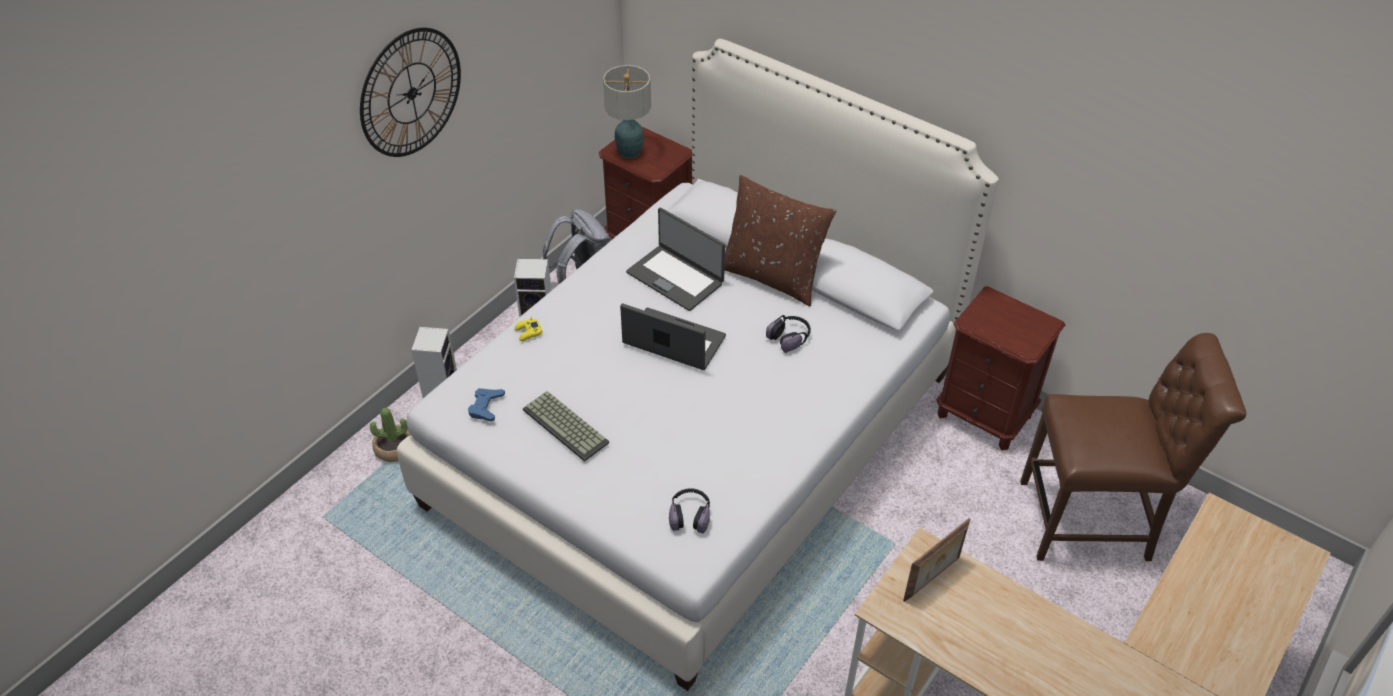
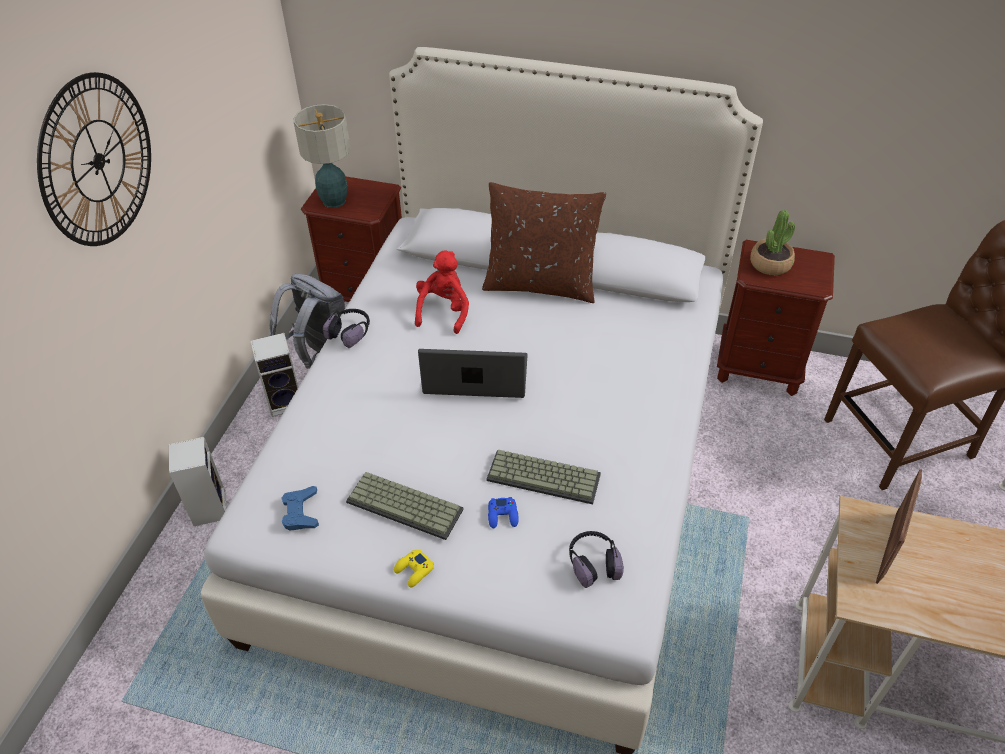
camera: 20 degrees left, 0 degrees up
potted plant [370,408,410,462] -> potted plant moved to [750,210,795,275]
yellow game controller [515,318,543,341] -> yellow game controller moved to [394,549,434,587]
laptop [626,208,725,311] -> red plush toy [415,251,469,334]
headphones [766,315,811,353] -> headphones moved to [323,309,370,348]
none -> keyboard [487,450,601,504]
none -> blue game controller [488,497,519,528]

